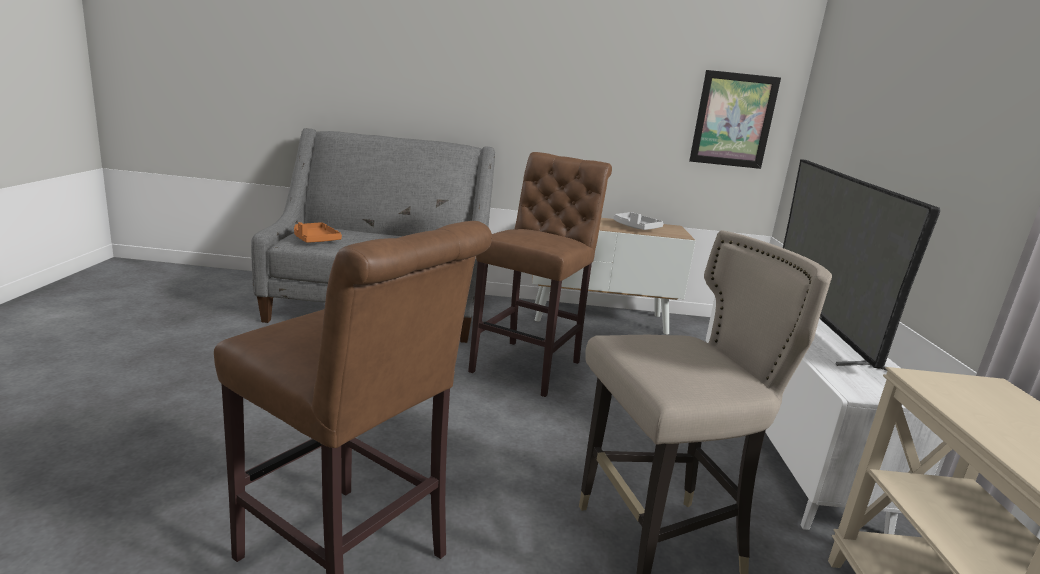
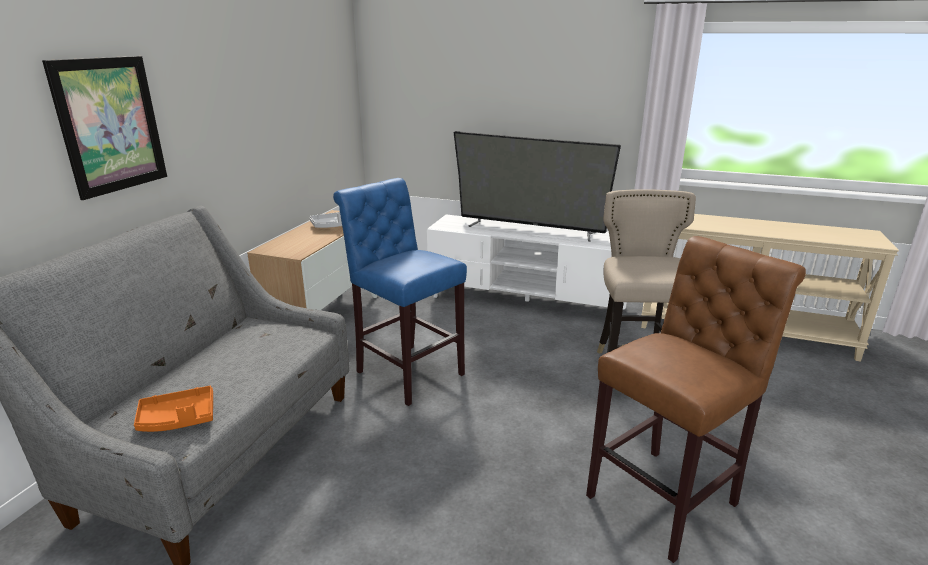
camera: 70 degrees left, 5 degrees up
brown stool [468,152,612,397] -> blue stool [333,178,467,406]
picture [689,70,781,169] -> picture moved to [42,56,167,200]

